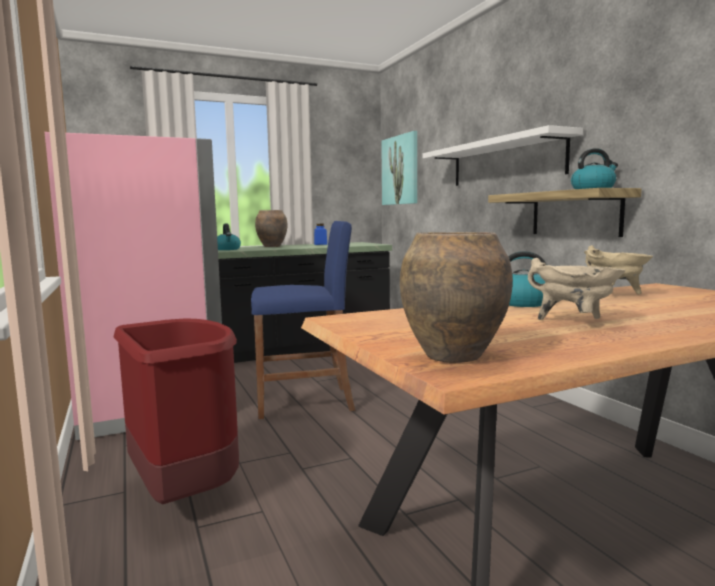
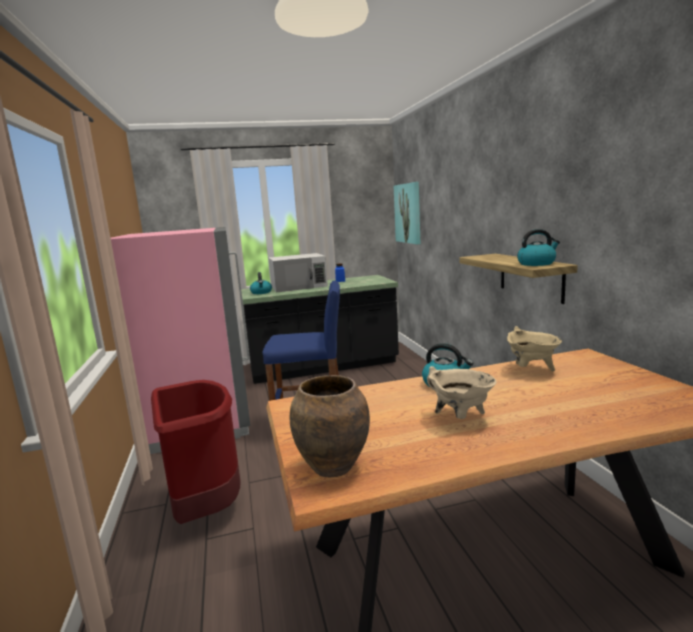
camera: 10 degrees right, 5 degrees up
brown vase [255,210,287,247] -> white microwave [268,253,328,293]
white shelf [423,125,583,186] -> none

